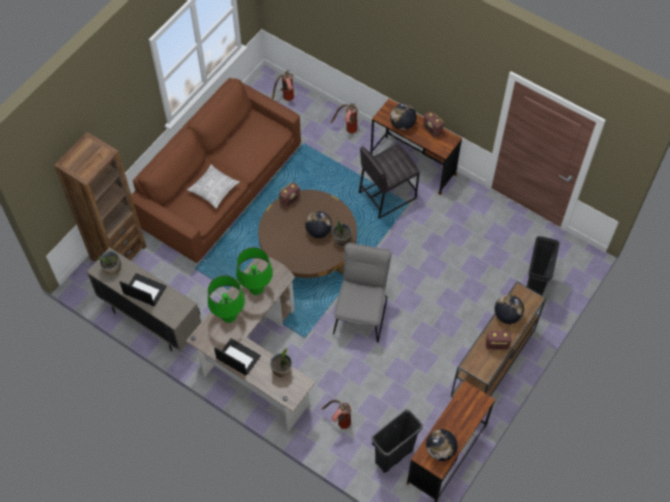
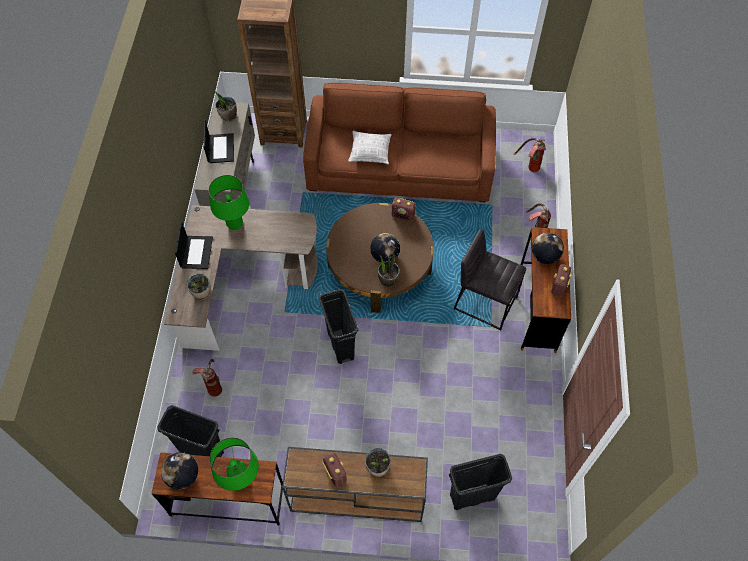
camera: 60 degrees right, 0 degrees up
green table lamp [236,247,273,295] -> green table lamp moved to [210,437,259,491]
grey chair [333,243,392,343] -> black trash can [319,289,358,364]
globe [494,295,524,324] -> potted plant [365,448,391,477]

